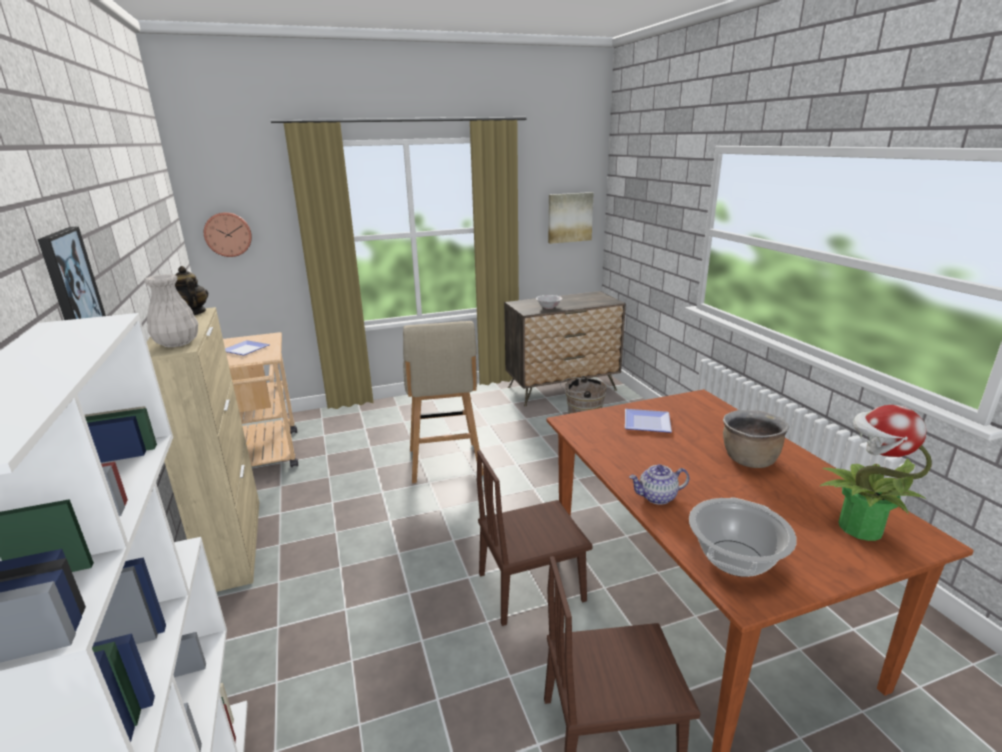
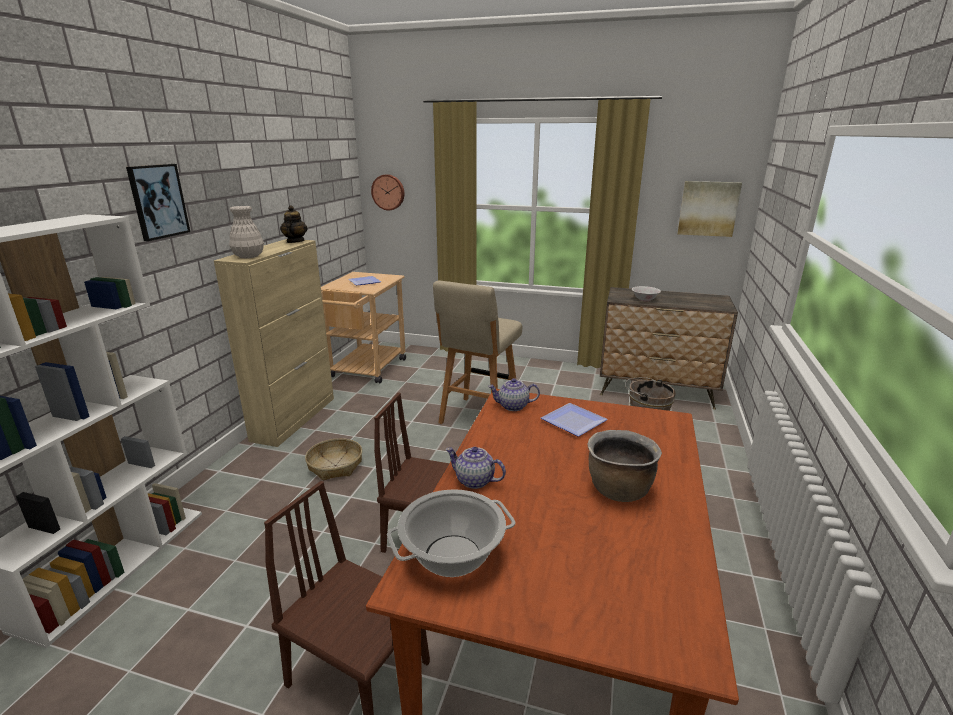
camera: 35 degrees right, 0 degrees up
potted plant [820,405,932,541] -> none
none -> basket [305,438,362,481]
none -> teapot [488,378,540,411]

